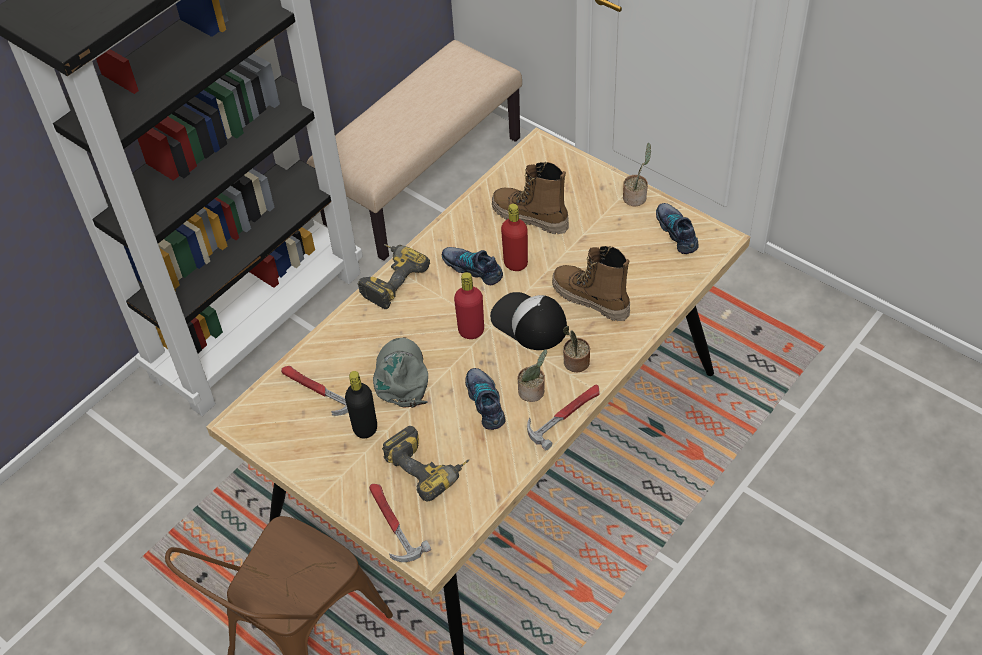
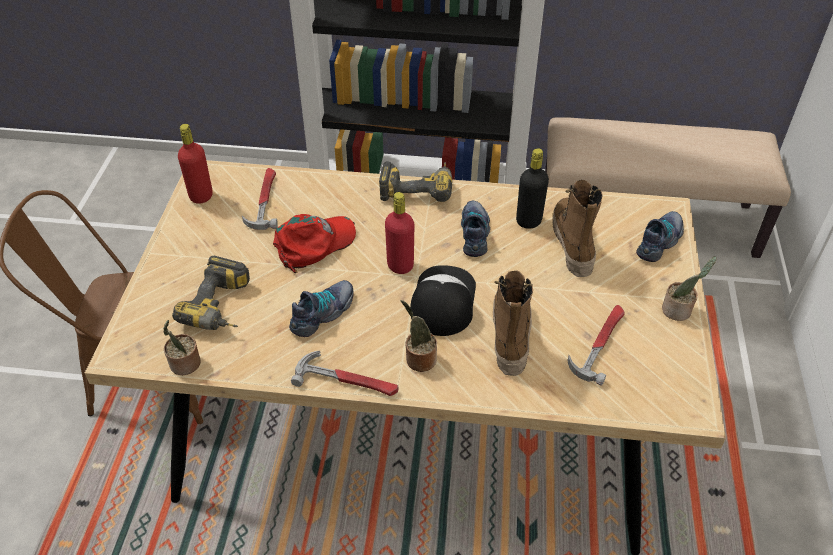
camera: 55 degrees right, 5 degrees down
black bottle [345,371,377,438] -> black bottle moved to [516,148,549,229]
hammer [369,484,431,562] -> hammer moved to [568,305,625,386]
grey cap [373,337,428,408] -> red cap [273,214,356,273]
red bottle [501,204,528,271] -> red bottle moved to [178,124,213,204]
potted plant [517,349,547,402] -> potted plant moved to [163,320,201,375]
shoe [656,203,699,254] -> shoe moved to [636,211,684,262]

